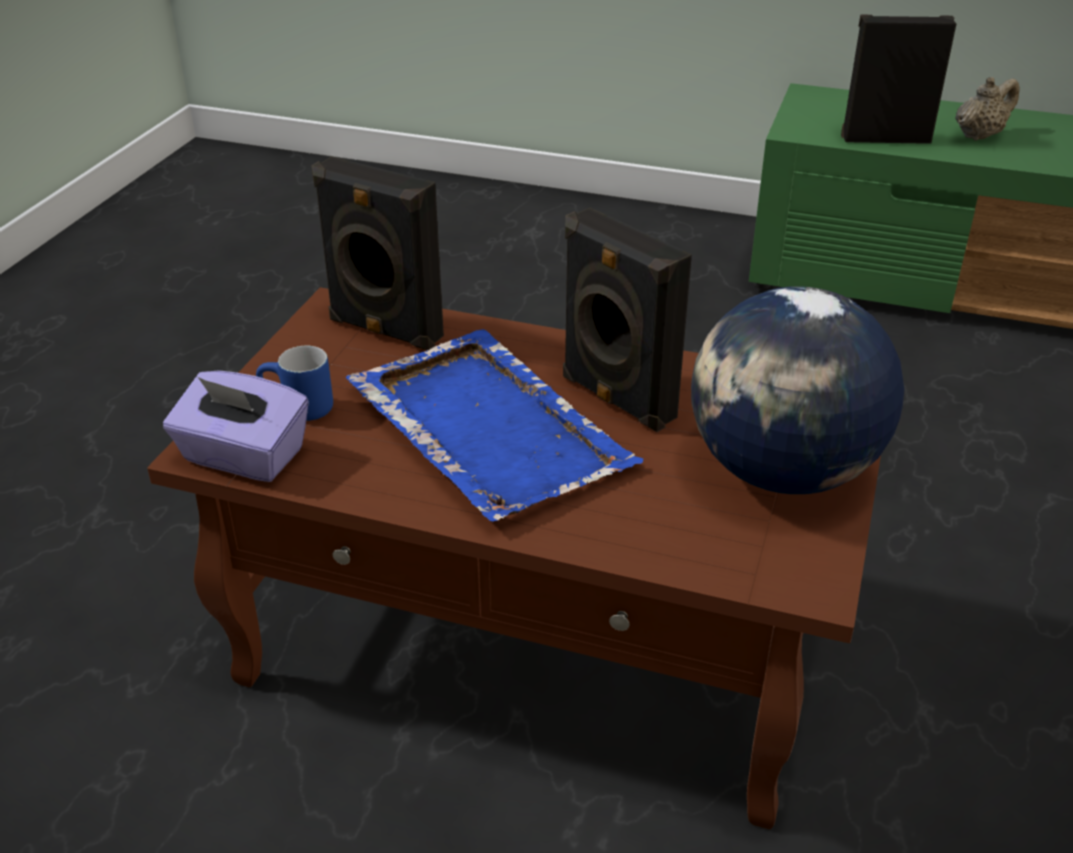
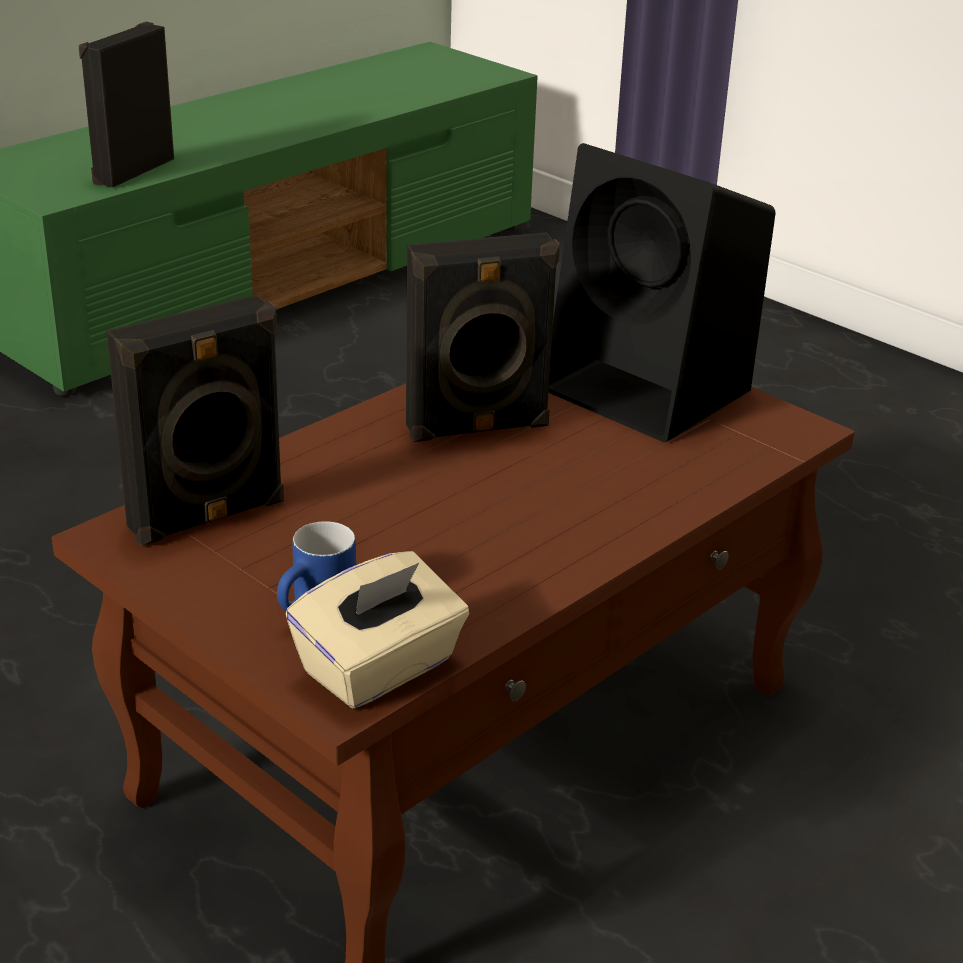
camera: 65 degrees left, 5 degrees down
purple tissue box [163,370,309,482] -> beige tissue box [286,551,469,708]
blue tray [345,329,643,522] -> none
globe [691,286,904,494] -> black speaker [549,143,776,442]
beige teapot [955,77,1020,141] -> none

